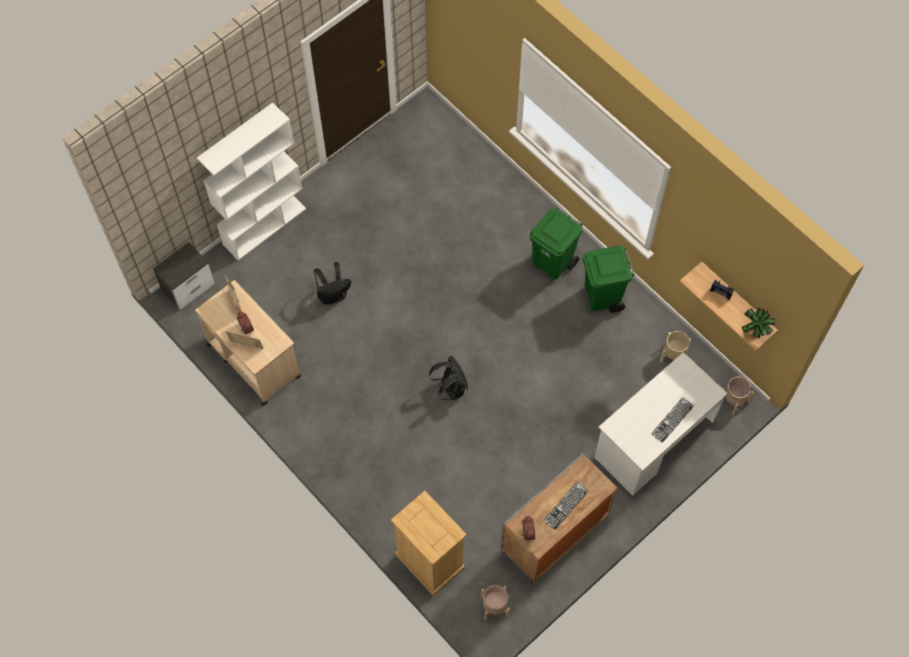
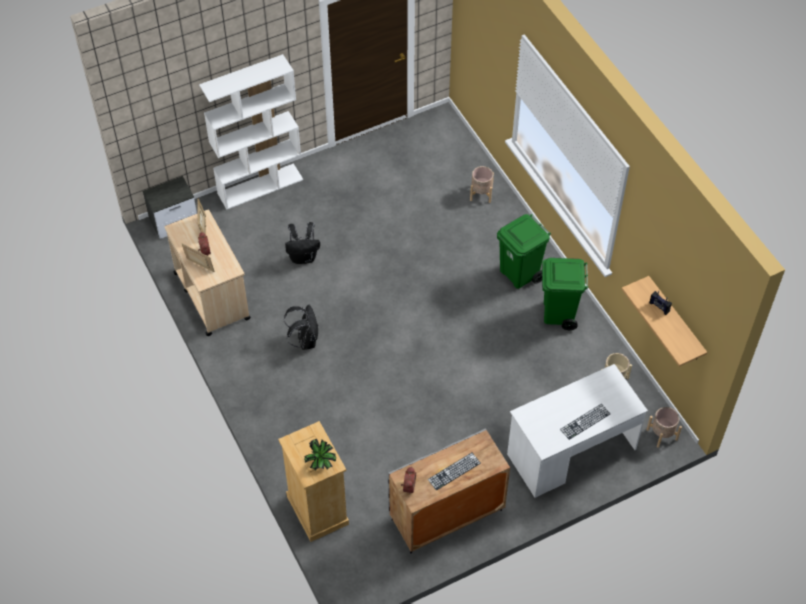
camera: 15 degrees right, 10 degrees down
black backpack [428,356,468,400] -> black backpack moved to [284,304,318,350]
beige planter [481,585,510,620] -> beige planter moved to [470,166,494,203]
potted plant [742,308,775,338] -> potted plant moved to [304,439,336,470]

